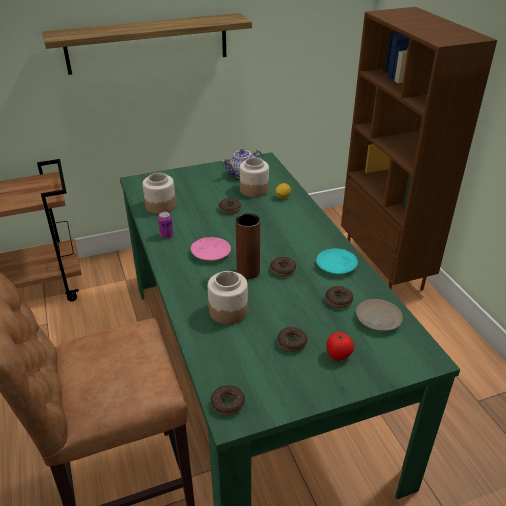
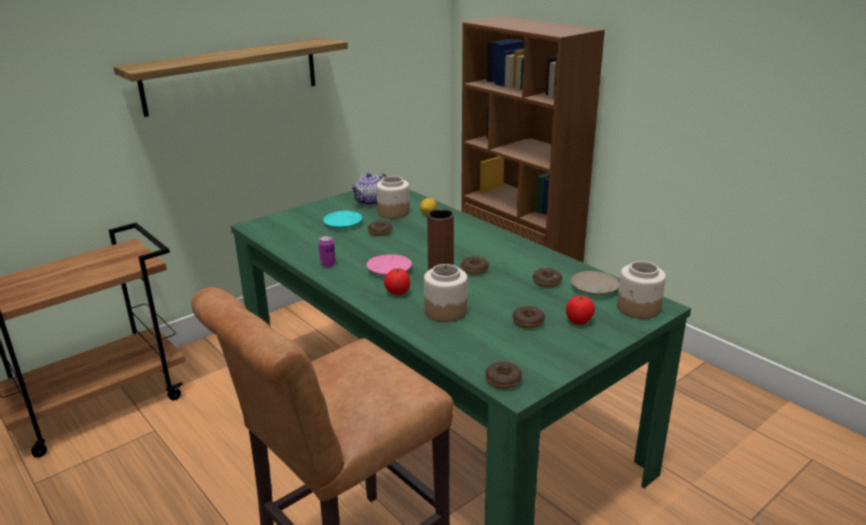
camera: 20 degrees left, 10 degrees down
jar [143,173,176,214] -> jar moved to [617,261,666,319]
turquoise plate [316,249,358,274] -> turquoise plate moved to [323,211,362,228]
none -> tomato [384,268,410,295]

